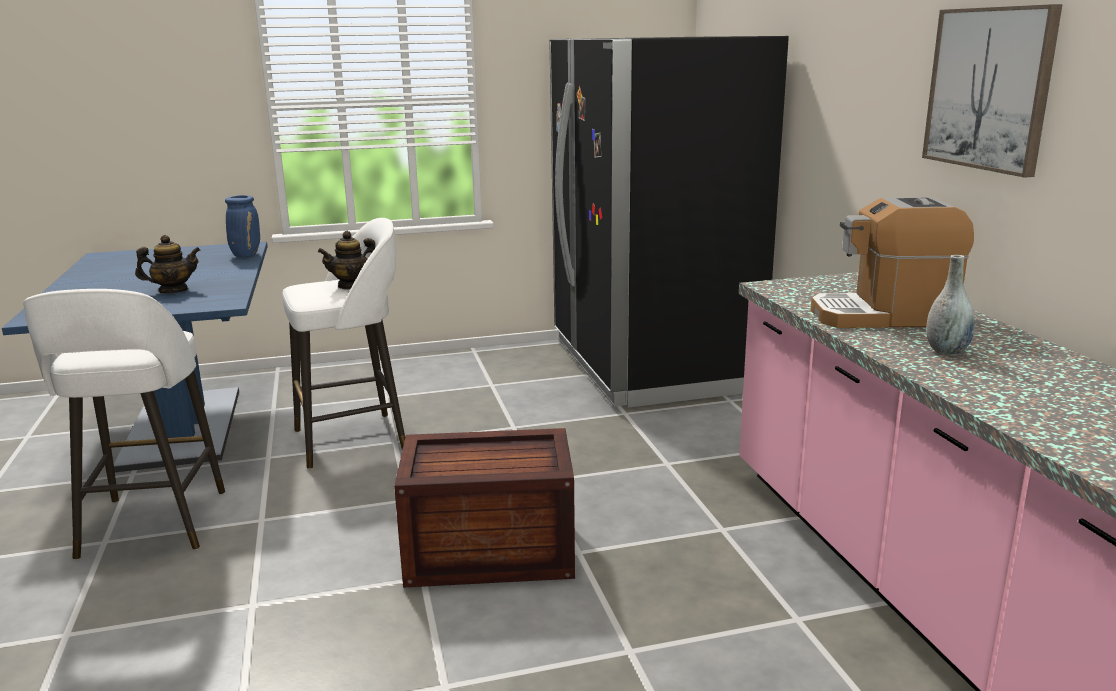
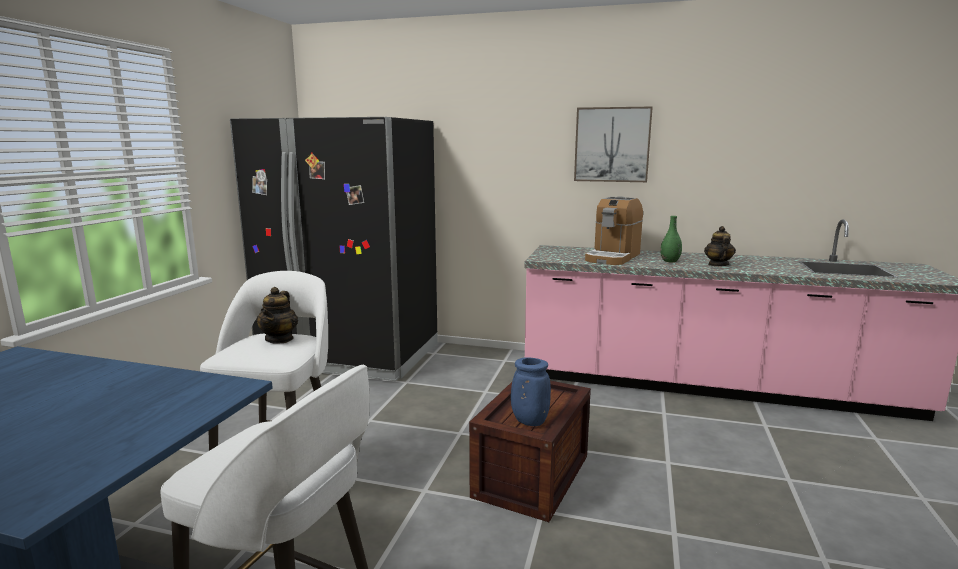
camera: 60 degrees left, 5 degrees down
teapot [135,235,201,293] -> teapot moved to [704,226,736,266]
blue vase [225,195,260,257] -> blue vase moved to [511,357,551,426]
grey vase [926,255,975,356] -> green vase [661,216,682,262]

